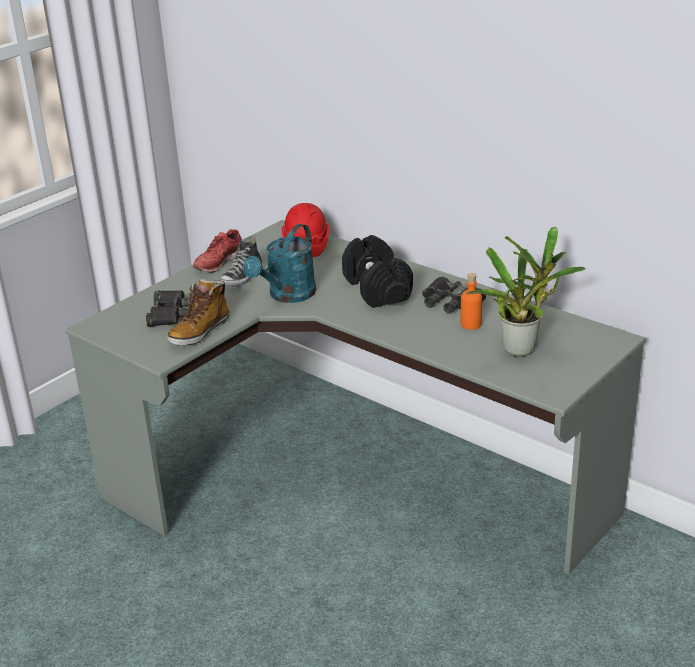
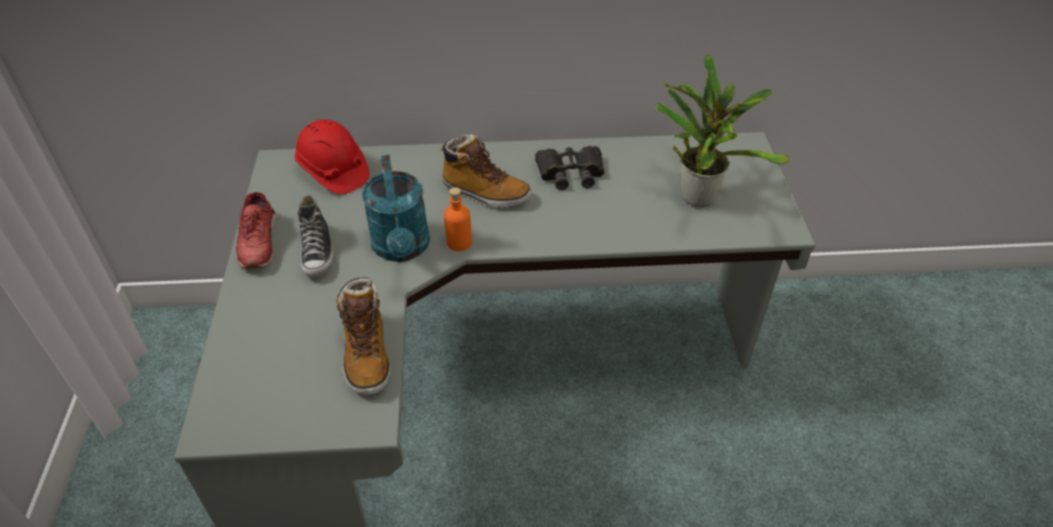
camera: 45 degrees left, 15 degrees up
black binoculars [146,290,190,327] -> none
black dumbbell [342,235,413,308] -> boot [440,134,531,208]
orange bottle [461,273,482,330] -> orange bottle moved to [444,187,472,251]

